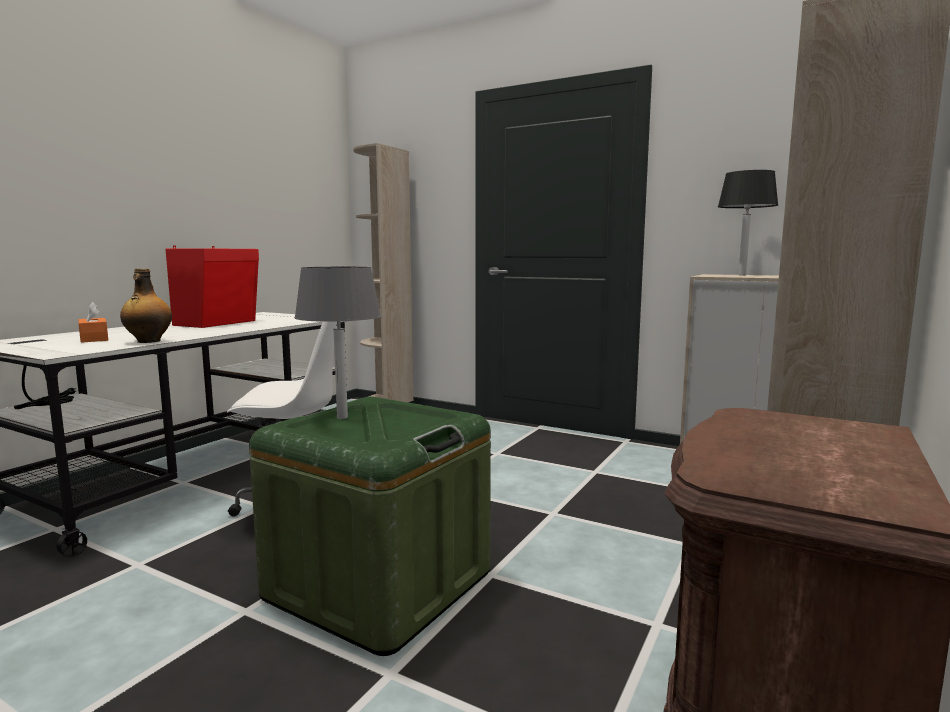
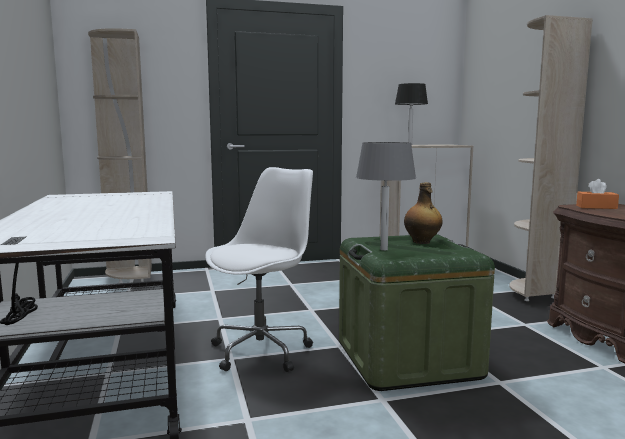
camera: 45 degrees left, 0 degrees up
orange tissue box [78,302,108,343] -> orange tissue box moved to [576,179,619,209]
bottle [120,269,172,343] -> bottle moved to [404,183,443,244]
red speaker [165,245,259,328] -> none

